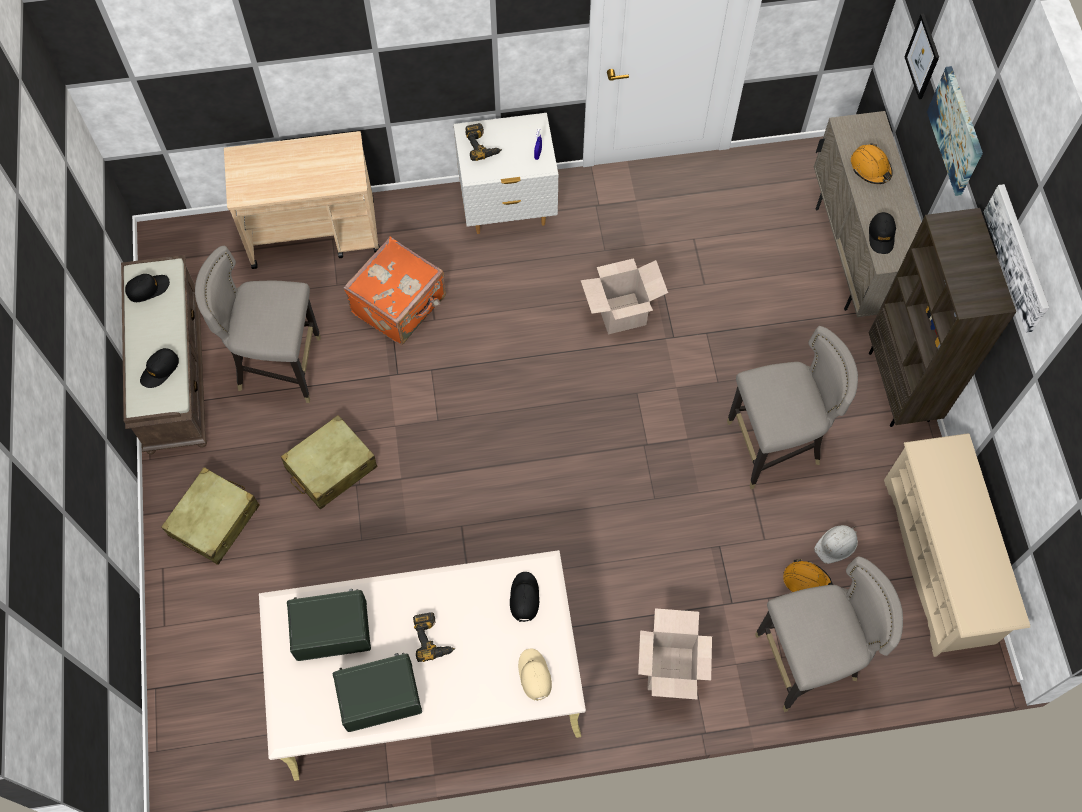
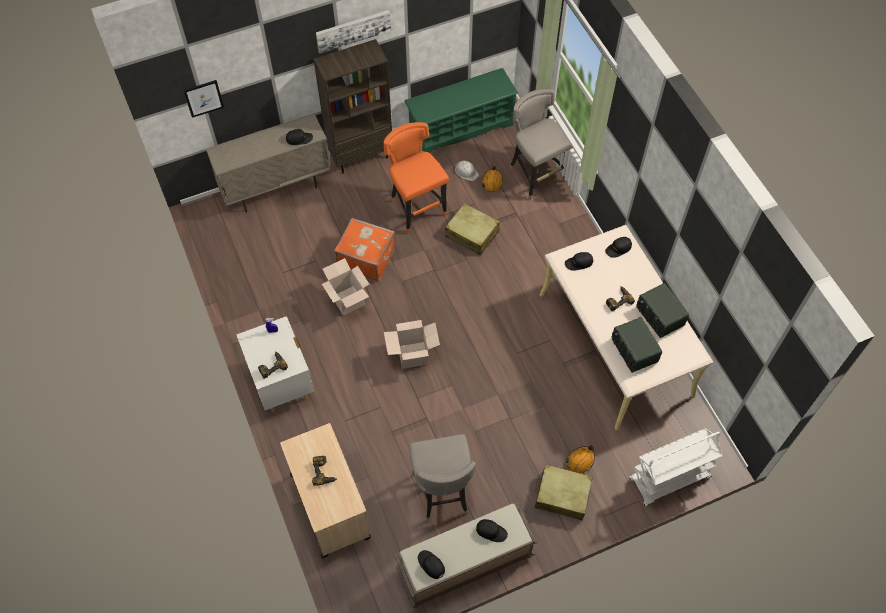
camera: 105 degrees left, 5 degrees down
beige suitcase [281,415,378,510] -> beige suitcase moved to [445,203,500,255]
orange suitcase [343,237,446,345] -> orange suitcase moved to [334,218,395,281]
beige cap [518,649,552,701] -> black cap [605,237,632,258]
cardboard box [638,608,712,699] -> cardboard box moved to [384,320,440,369]
grey stool [727,326,858,489] -> orange stool [384,122,449,233]
orange hard hat [851,143,893,184] -> orange hard hat moved to [566,445,595,474]
beige shoe rack [884,433,1030,657] -> green shoe rack [404,68,518,153]
picture [927,66,983,196] -> none
none -> power drill [312,456,337,486]
none -> white cart [629,429,723,506]

